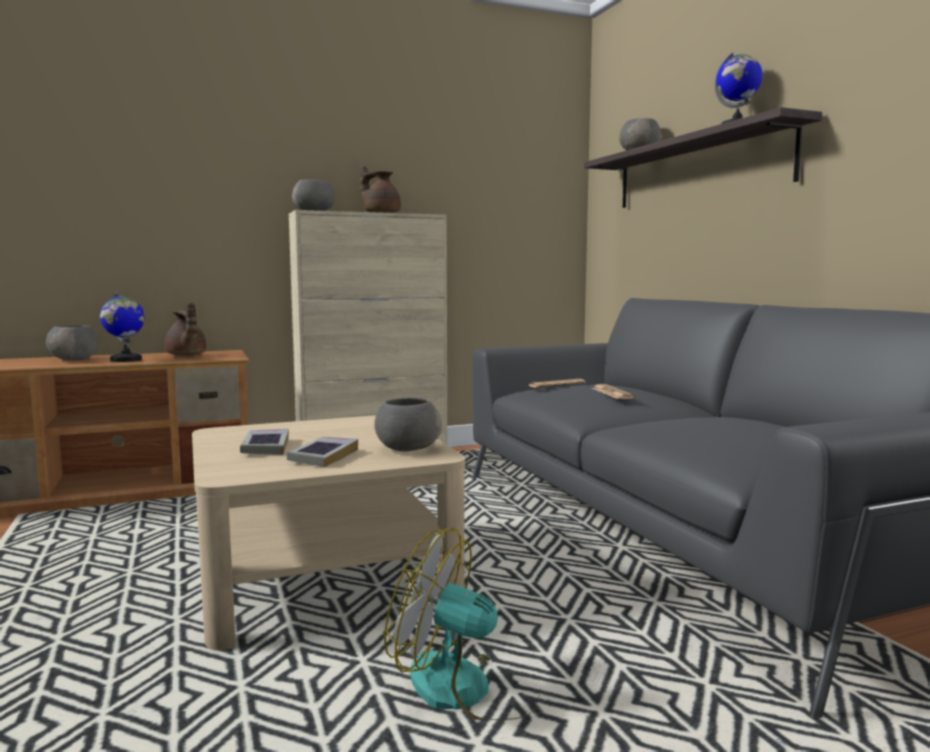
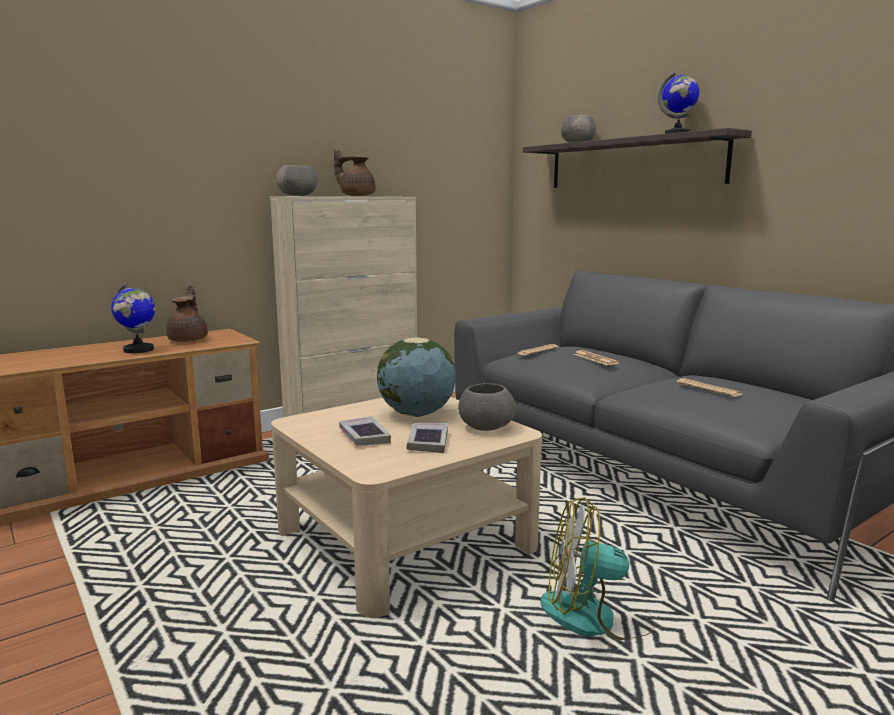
camera: 15 degrees left, 5 degrees up
grey bowl [46,325,99,360] -> none
brown teapot [164,302,206,356] -> brown teapot turned 135 degrees counterclockwise [166,285,208,342]
none -> globe [377,337,456,417]
none -> newspaper [677,378,742,397]

